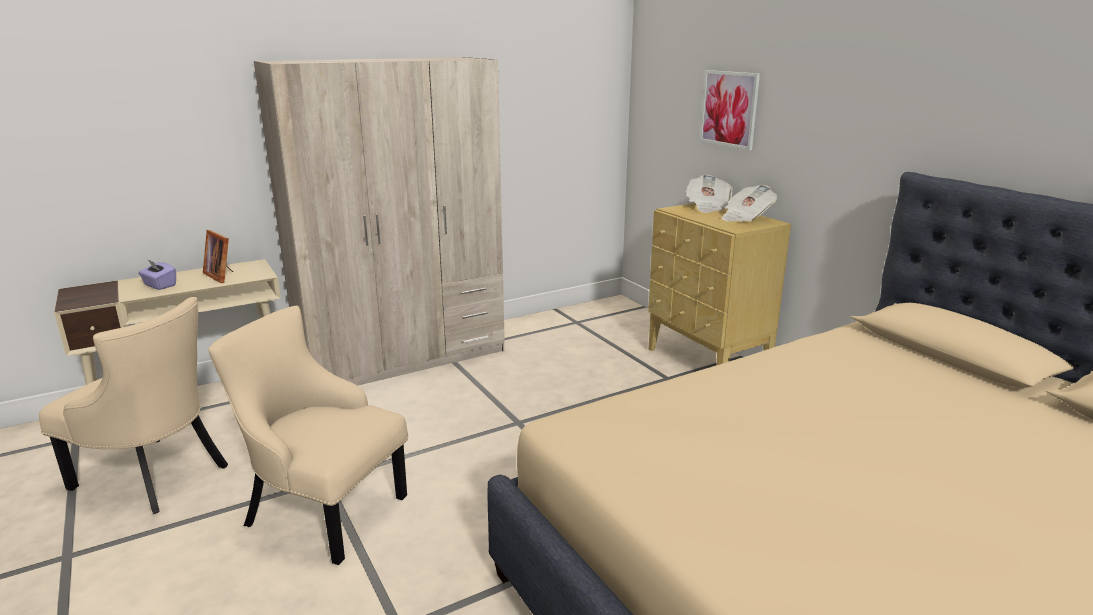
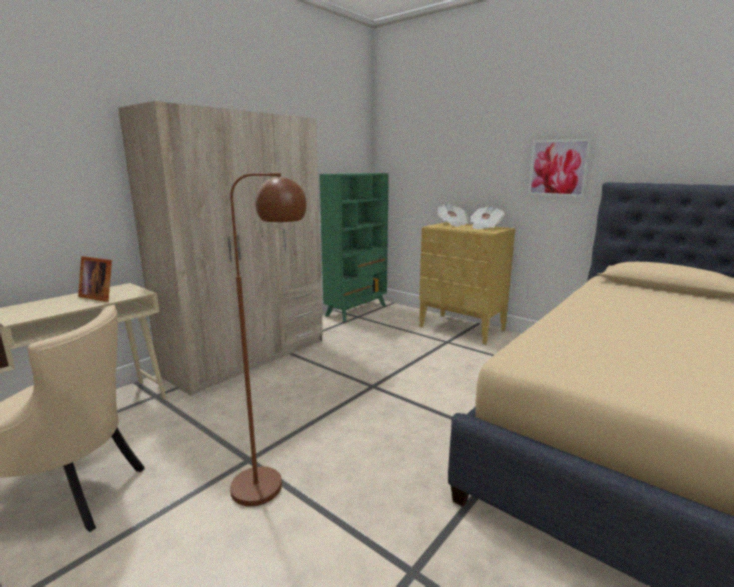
camera: 20 degrees left, 5 degrees down
purple tissue box [138,260,176,290] -> none
beige chair [208,306,409,565] -> brown floor lamp [230,173,307,507]
picture [700,70,760,150] -> picture moved to [528,139,592,197]
none -> green bookcase [319,173,389,322]

